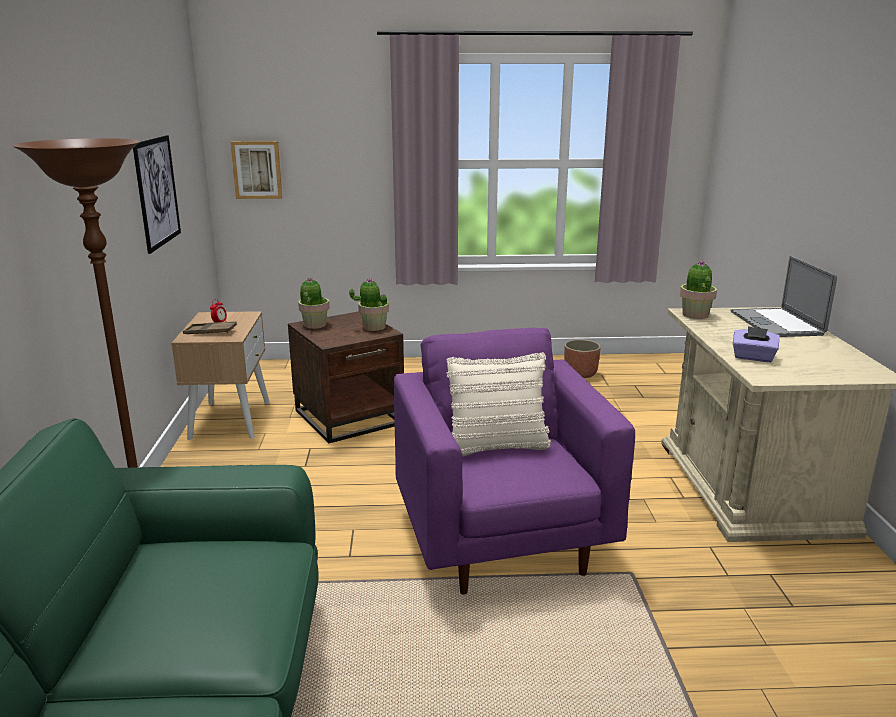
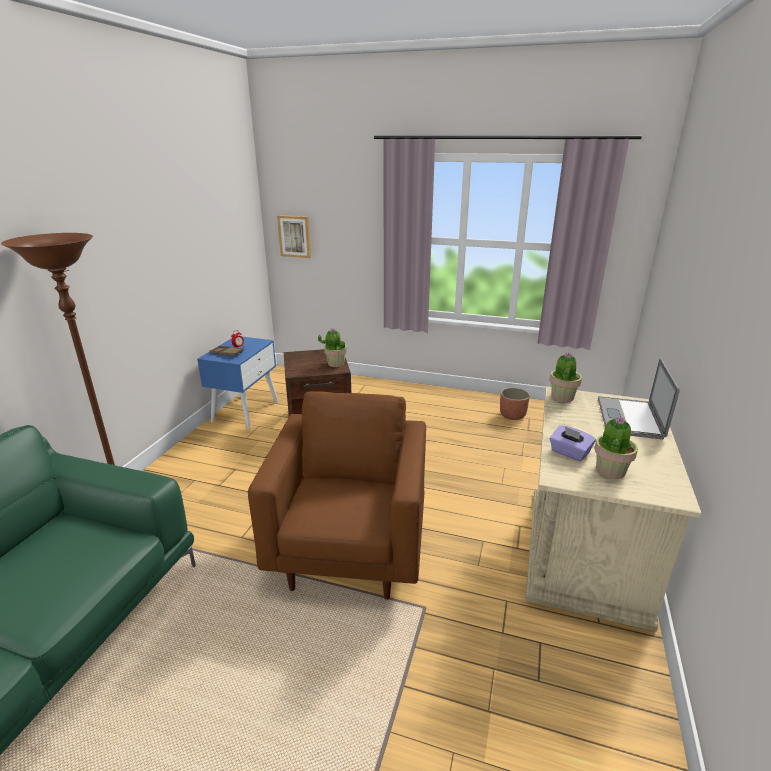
camera: 20 degrees right, 5 degrees up
picture [133,135,181,254] -> none
beige nightstand [171,311,270,440] -> blue nightstand [197,336,278,429]
potted plant [298,277,329,329] -> potted plant moved to [595,416,638,479]
purple armchair [393,328,635,595] -> brown armchair [248,391,426,600]
beige pillow [446,352,551,457] -> none

